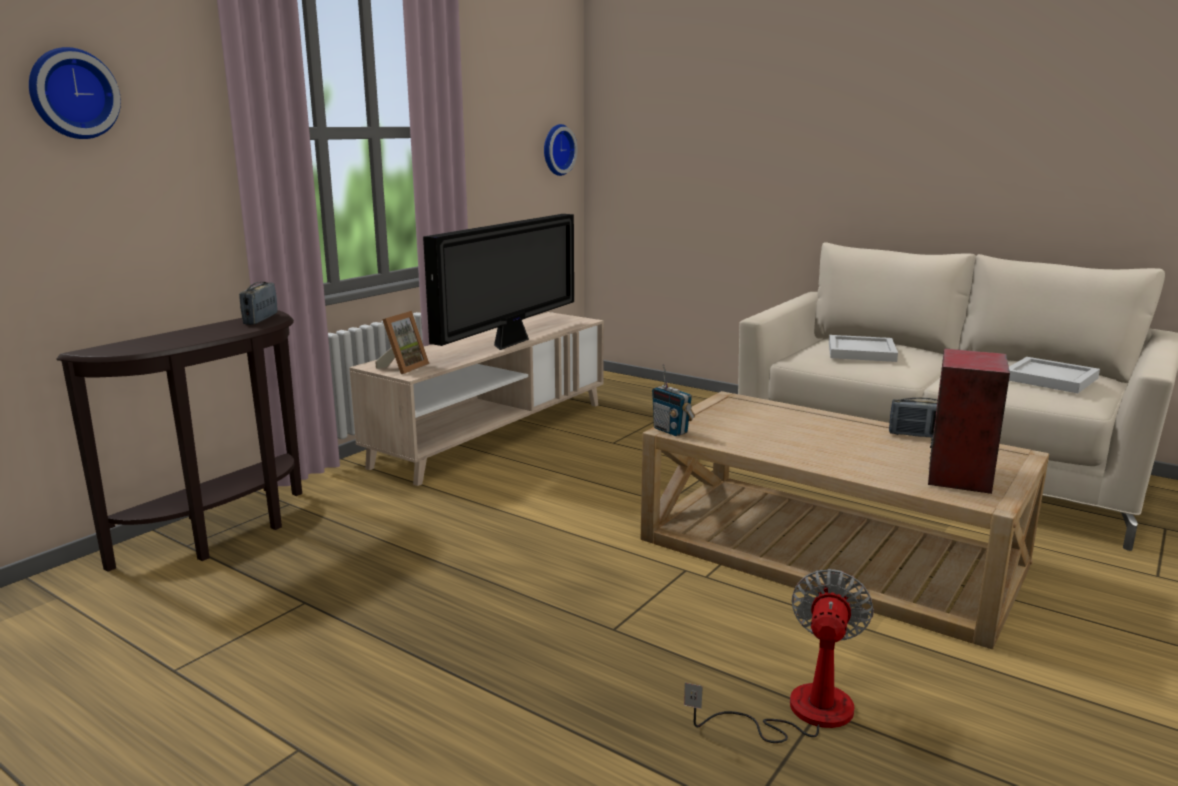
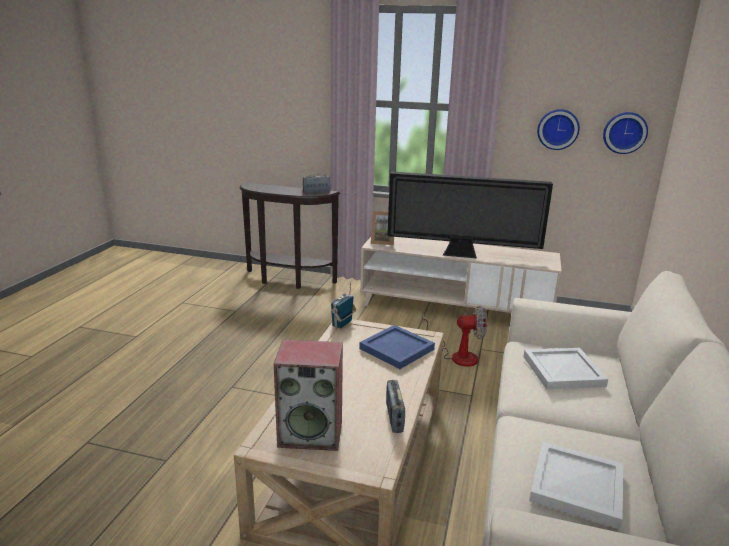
camera: 70 degrees right, 5 degrees up
wall clock [29,47,121,139] -> wall clock moved to [537,109,580,150]
fan [684,569,874,743] -> fan moved to [422,306,487,367]
none -> blue tray [359,325,435,369]

